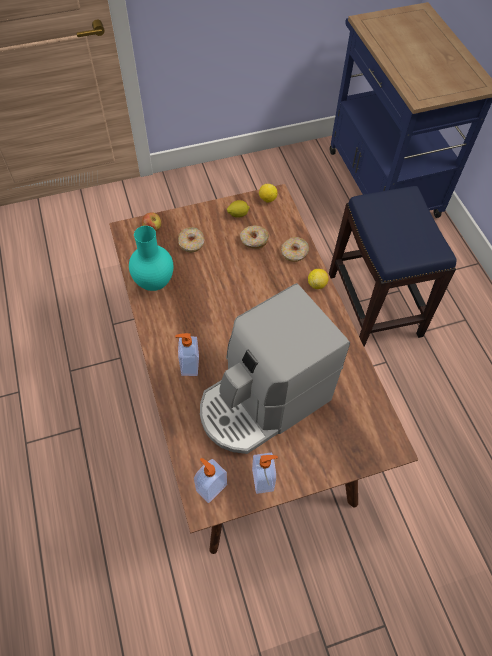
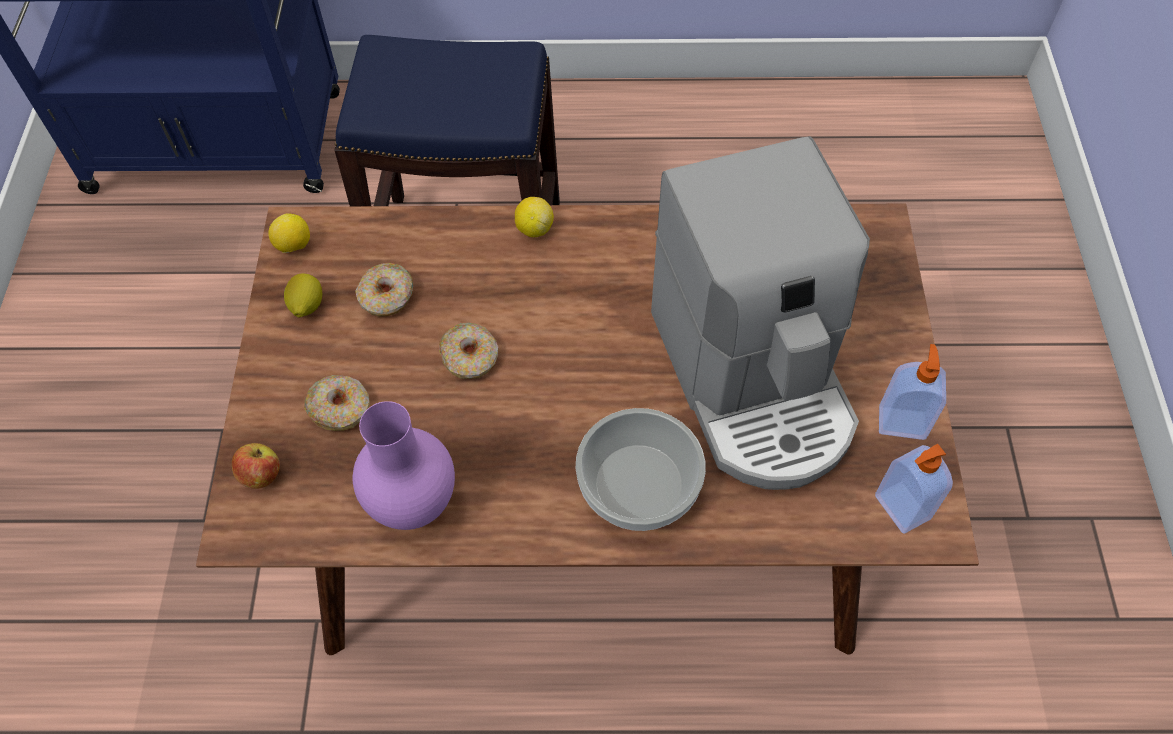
camera: 70 degrees left, 0 degrees up
turquoise vase [129,226,173,291] -> purple vase [353,401,455,530]
soap dispenser [175,333,199,376] -> bowl [576,408,706,531]
donut [281,237,309,262] -> donut moved to [439,323,498,379]

